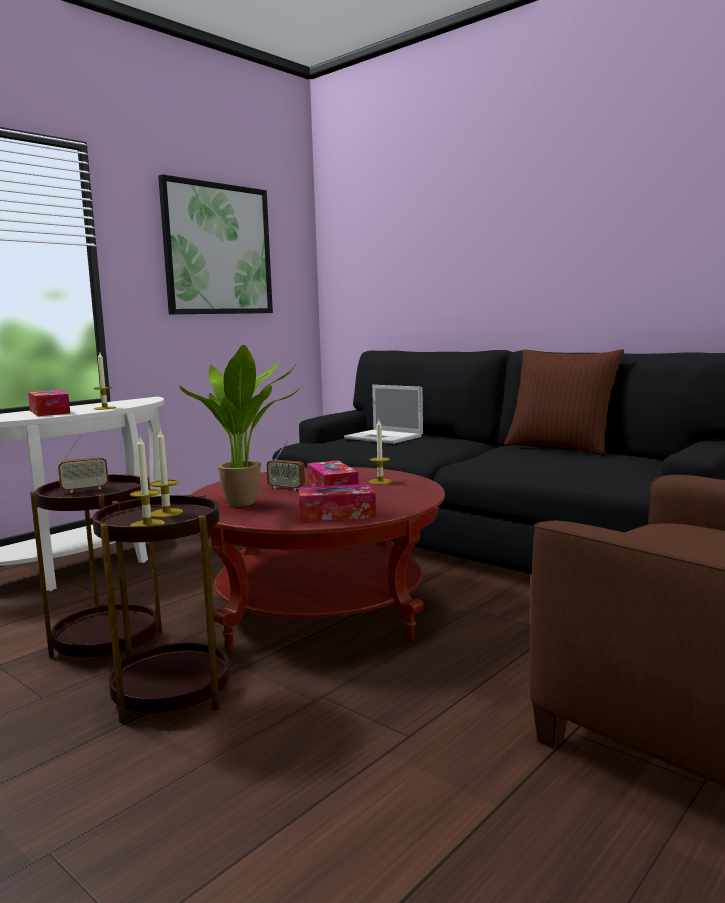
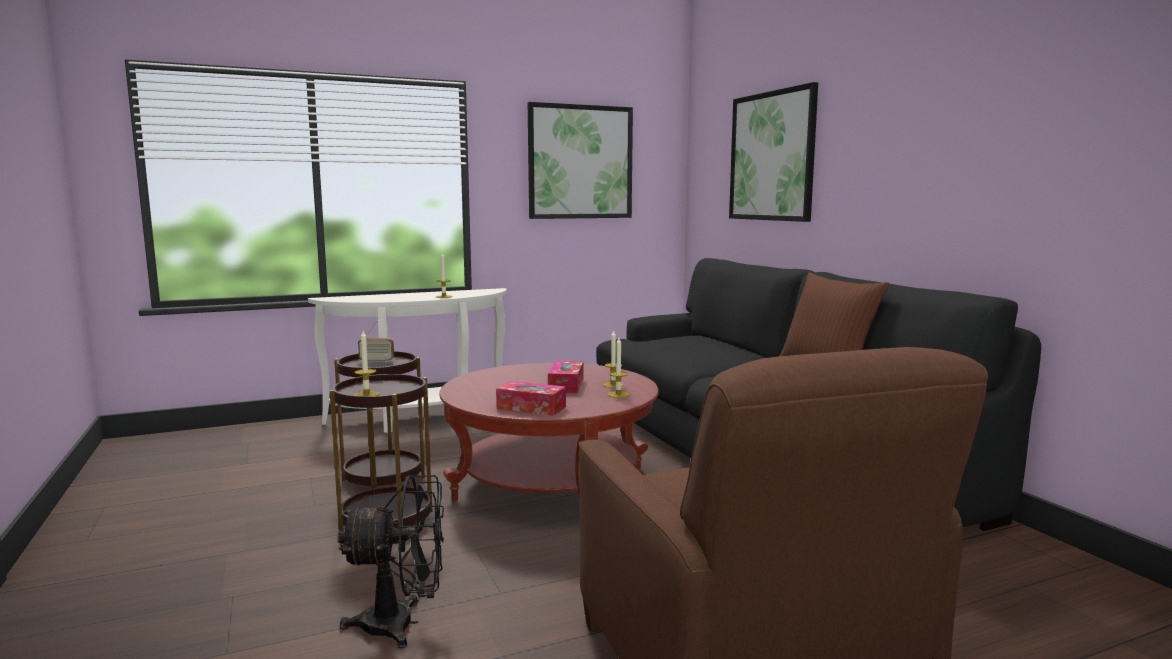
camera: 25 degrees right, 0 degrees up
tissue box [28,390,70,416] -> none
candle [150,430,183,518] -> candle moved to [608,338,629,398]
potted plant [179,345,300,507] -> none
radio [267,440,305,491] -> none
laptop [344,385,423,444] -> none
none -> black fan [337,475,444,648]
none -> picture [729,82,818,222]

